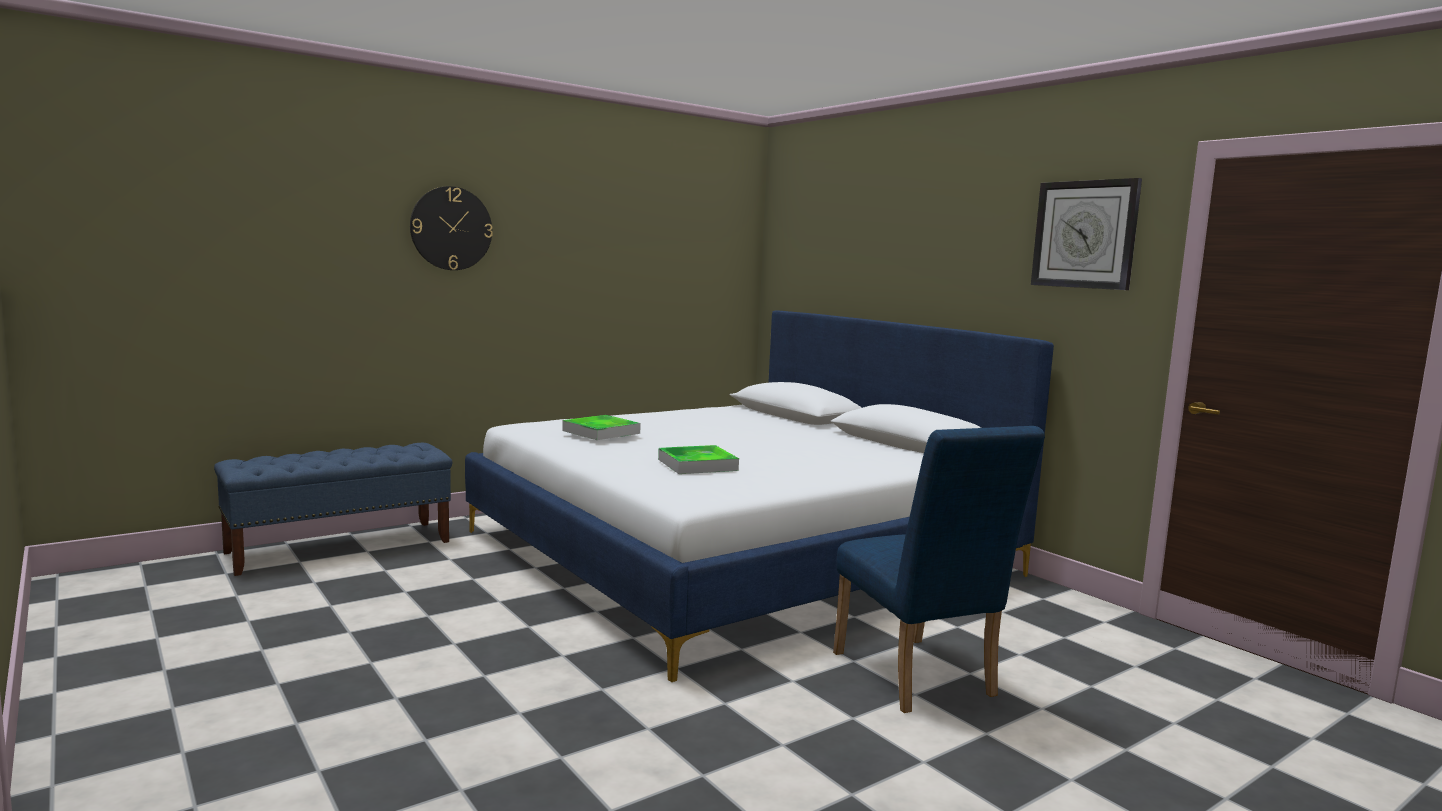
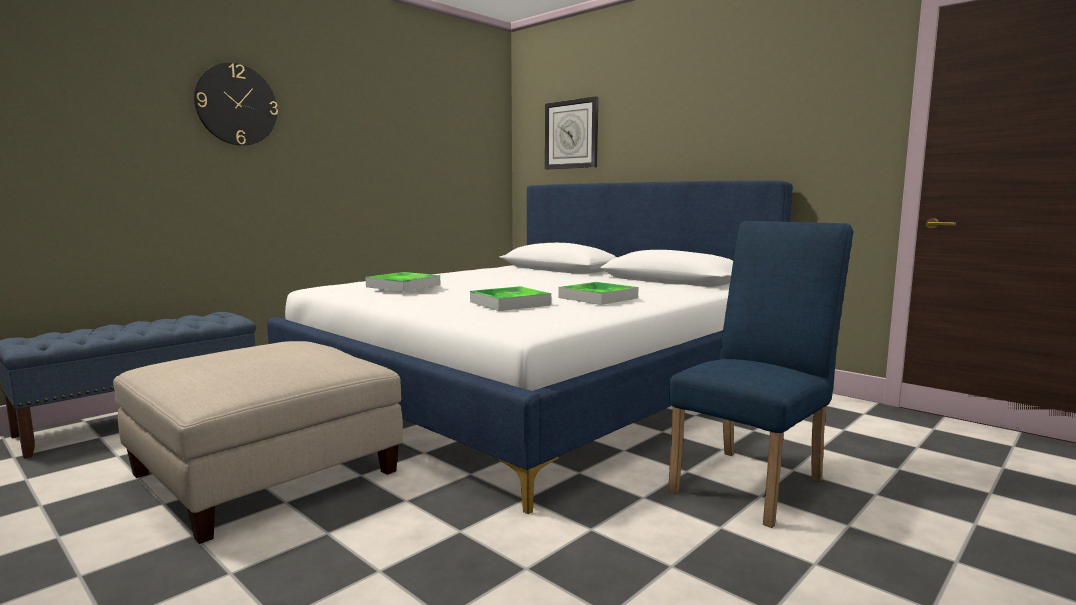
camera: 10 degrees left, 0 degrees up
blue chair [833,426,1045,713] -> blue chair turned 105 degrees counterclockwise [668,221,853,528]
wall clock [1031,178,1142,290] -> wall clock moved to [545,96,598,169]
none -> beige ottoman [113,341,403,544]
none -> tray [559,282,638,305]

